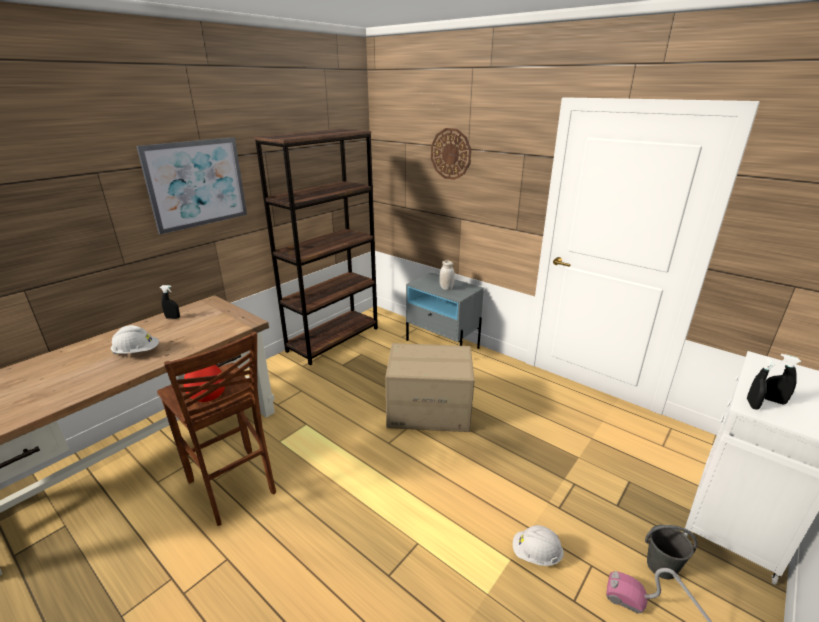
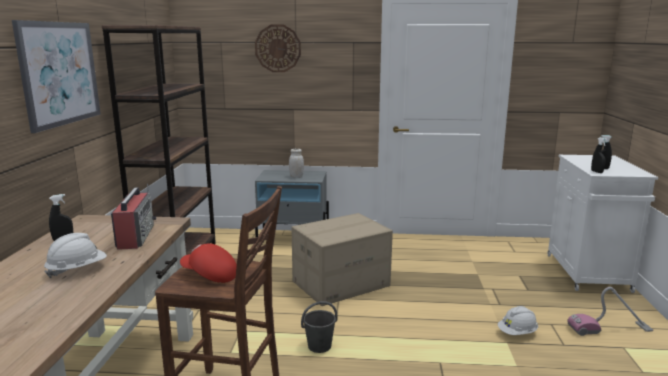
camera: 35 degrees left, 10 degrees down
grey bucket [645,525,698,579] -> grey bucket moved to [301,301,338,353]
none -> radio [111,184,156,250]

